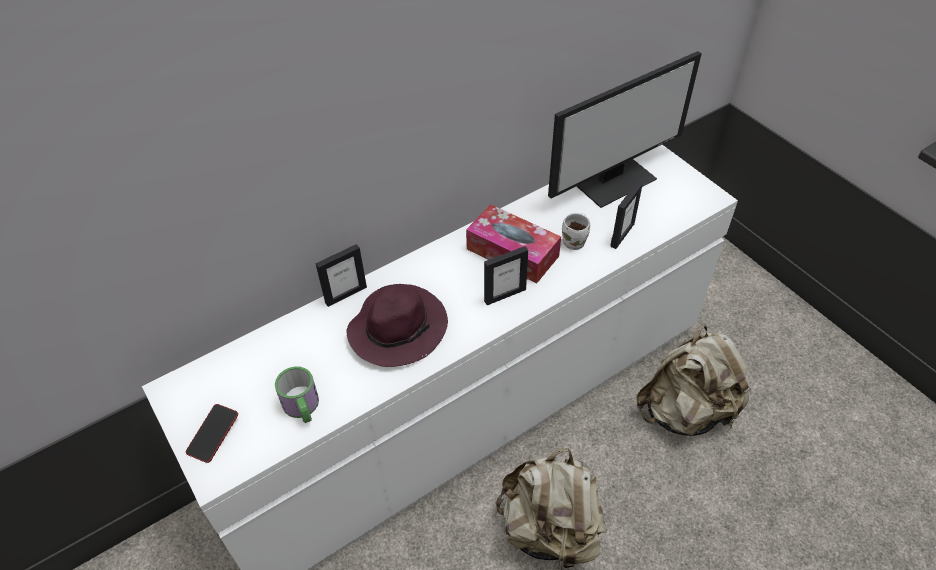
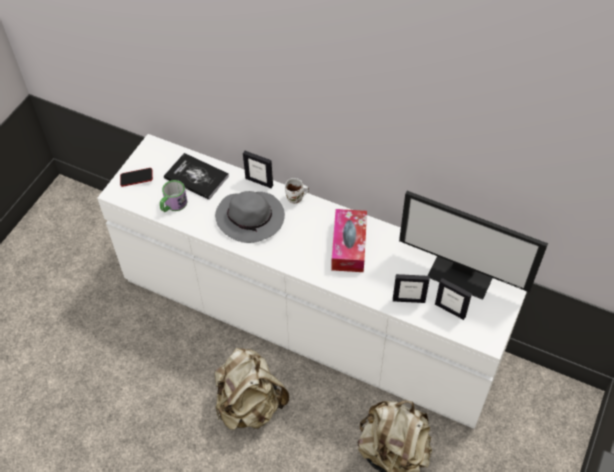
camera: 60 degrees right, 5 degrees up
purple hat [347,284,448,367] -> grey hat [215,191,285,243]
picture frame [484,246,528,305] -> picture frame moved to [435,278,472,320]
white mug [562,213,590,250] -> white mug moved to [285,178,309,204]
none -> book [164,153,229,200]

